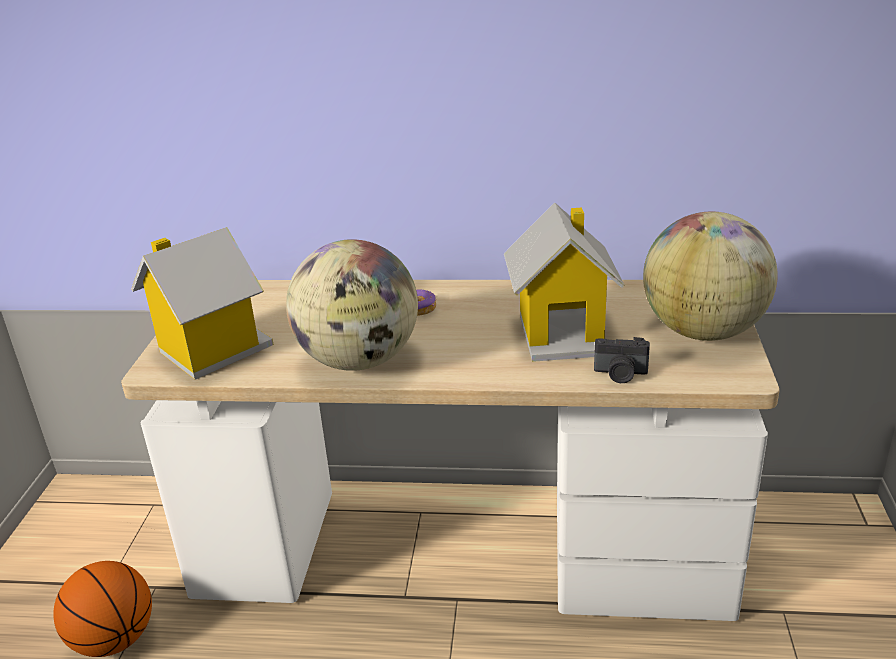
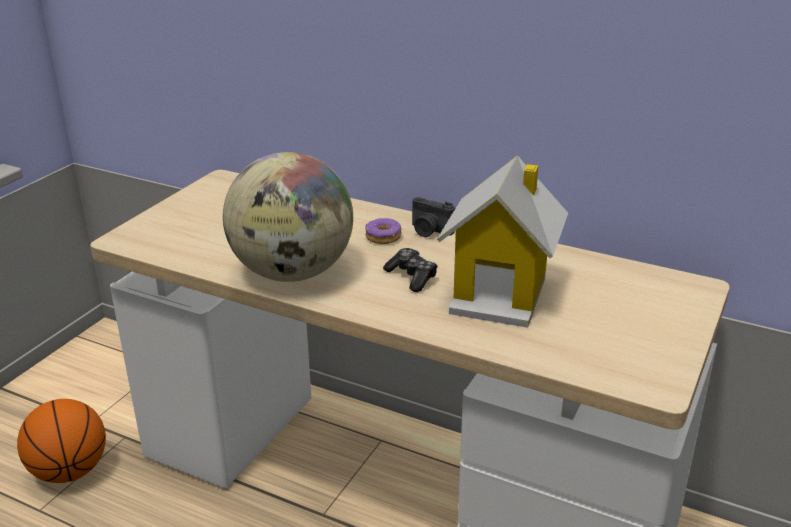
camera: 20 degrees right, 0 degrees up
toy house [131,227,274,380] -> none
camera [594,337,650,383] -> camera moved to [412,197,455,237]
globe [643,212,778,341] -> none
none -> game controller [383,248,438,292]

